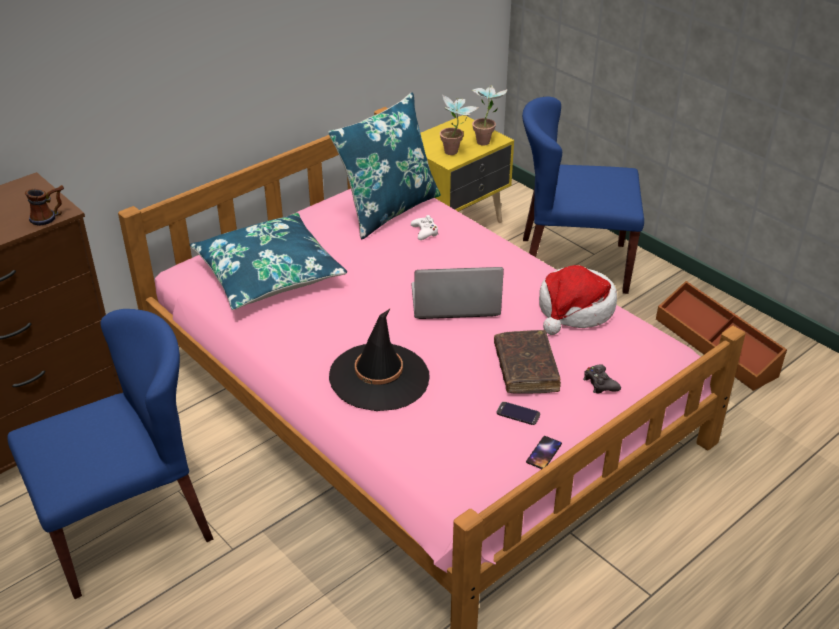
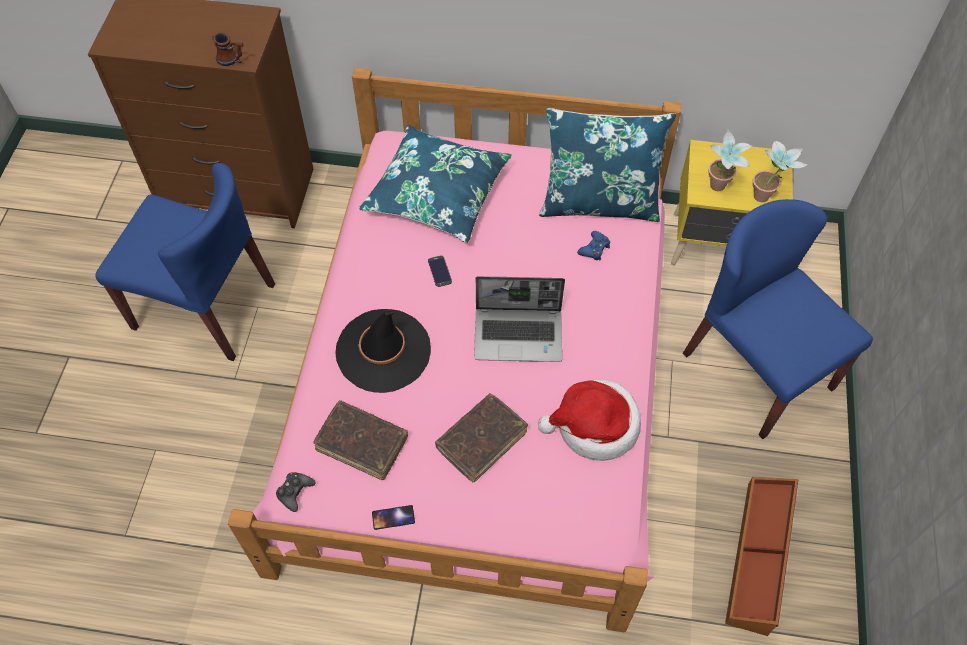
camera: 50 degrees right, 20 degrees up
white game controller [411,215,438,240] -> blue game controller [577,231,610,260]
laptop [412,267,504,319] -> laptop turned 135 degrees clockwise [474,276,565,362]
phone [497,402,540,425] -> phone moved to [428,255,452,287]
black game controller [583,364,621,394] -> black game controller moved to [276,472,316,512]
none -> brown book [314,400,408,480]

